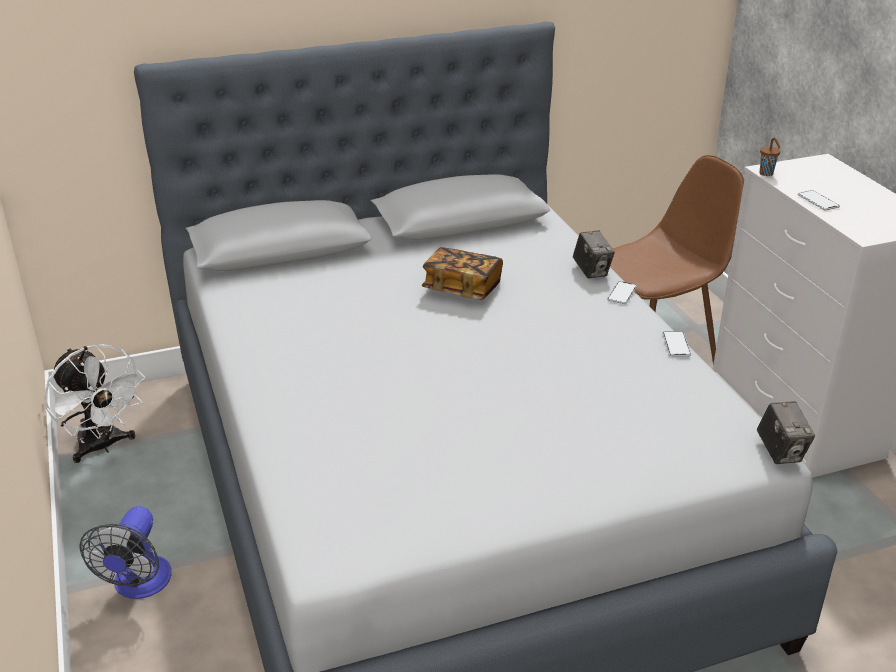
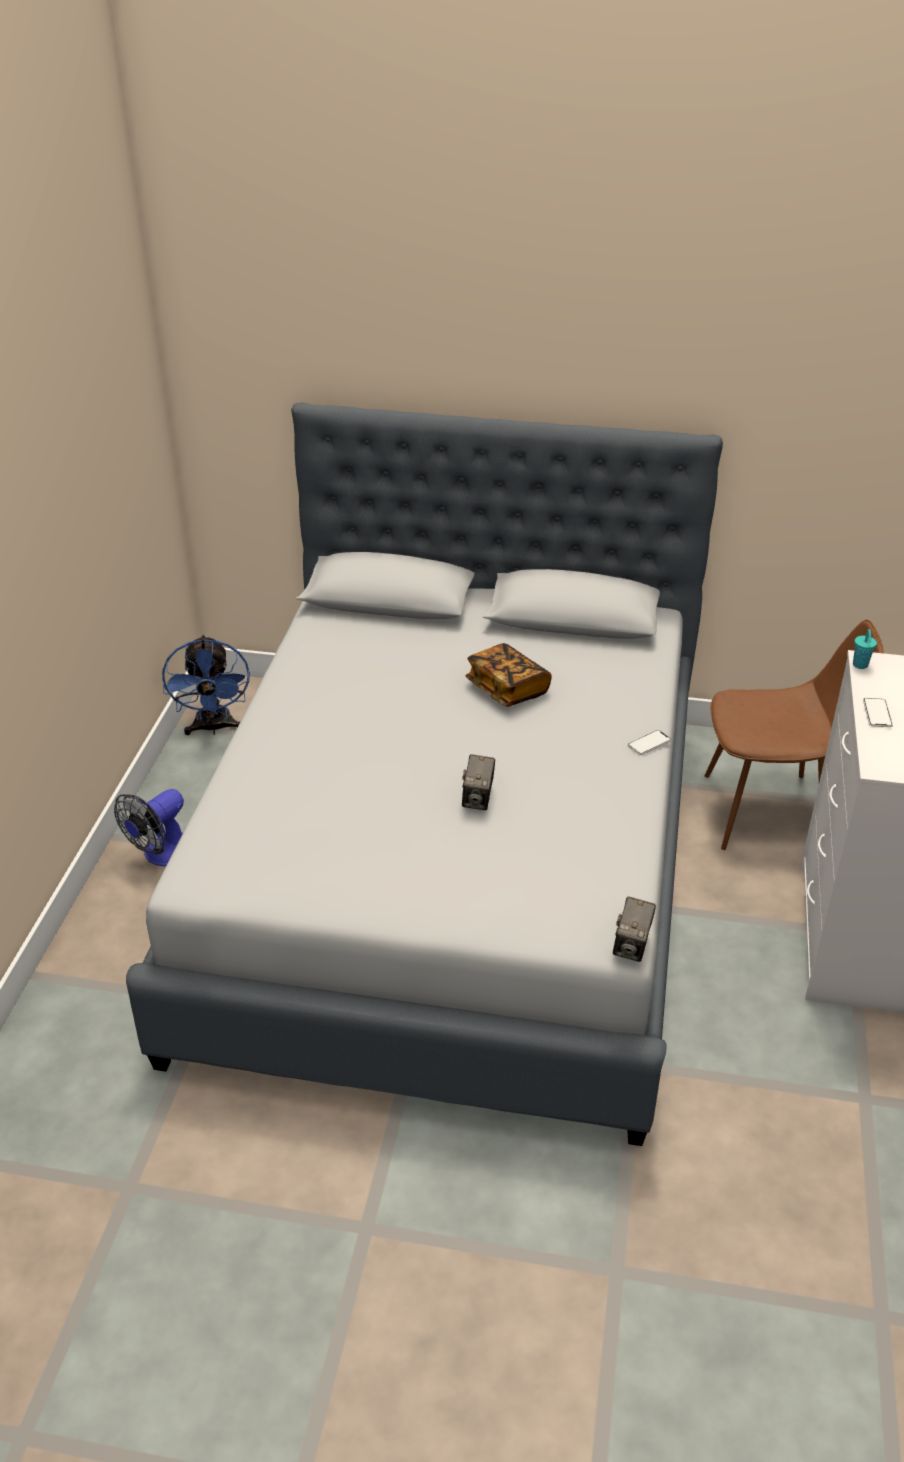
camera: 30 degrees right, 5 degrees up
white fan [44,344,145,463] -> blue fan [162,635,250,735]
camera [573,231,615,278] -> camera moved to [462,754,495,810]
phone [662,331,691,357] -> none
brown cup [760,137,780,176] -> turquoise cup [853,629,877,669]

